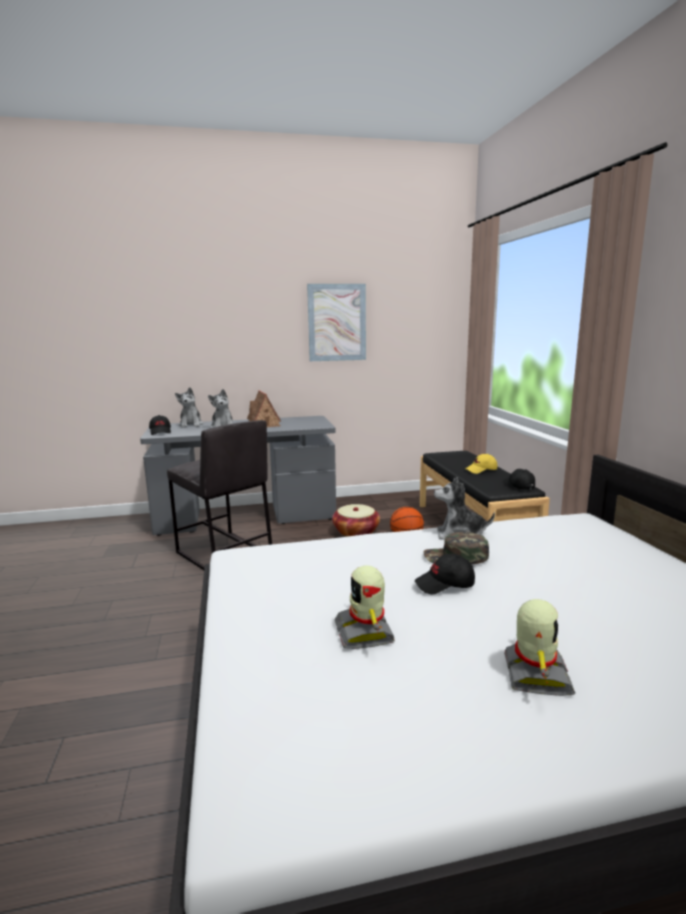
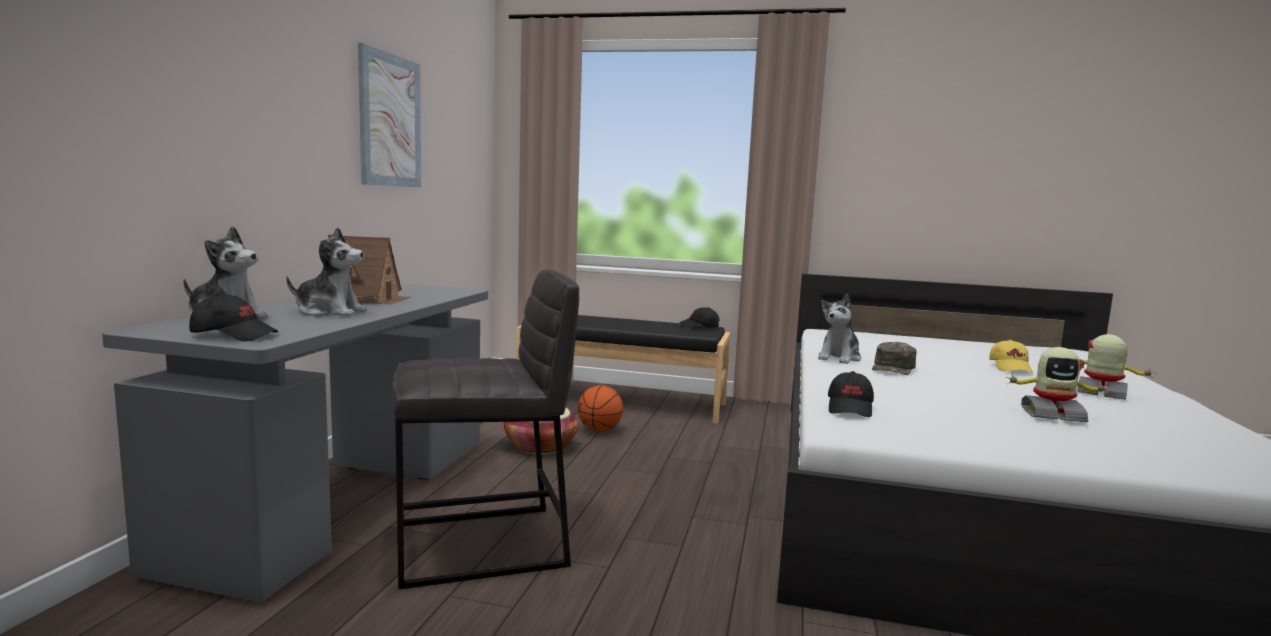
camera: 65 degrees left, 5 degrees down
black cap [415,554,475,595] -> black cap moved to [828,371,874,417]
yellow cap [466,454,497,474] -> yellow cap moved to [989,340,1033,373]

